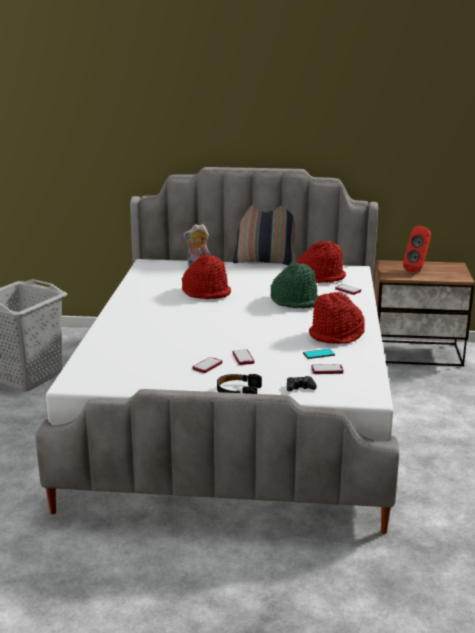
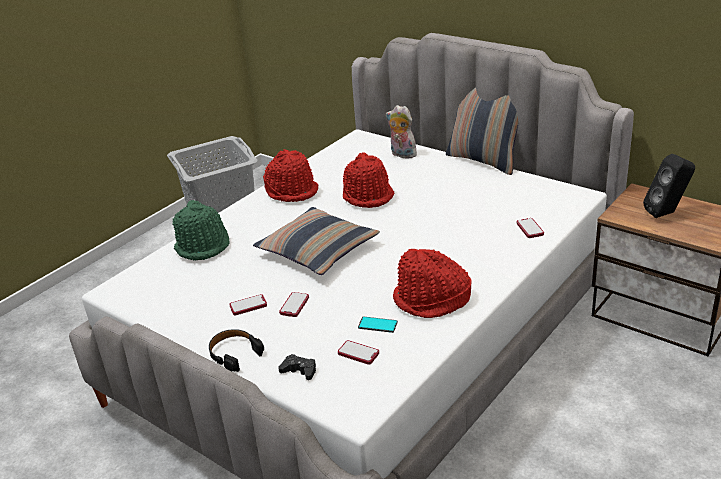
camera: 35 degrees right, 10 degrees up
green hat [271,262,318,309] -> green hat moved to [172,200,230,261]
red hat [296,241,346,283] -> red hat moved to [263,149,319,202]
red speaker [403,226,431,273] -> black speaker [643,154,695,218]
none -> pillow [253,207,380,275]

